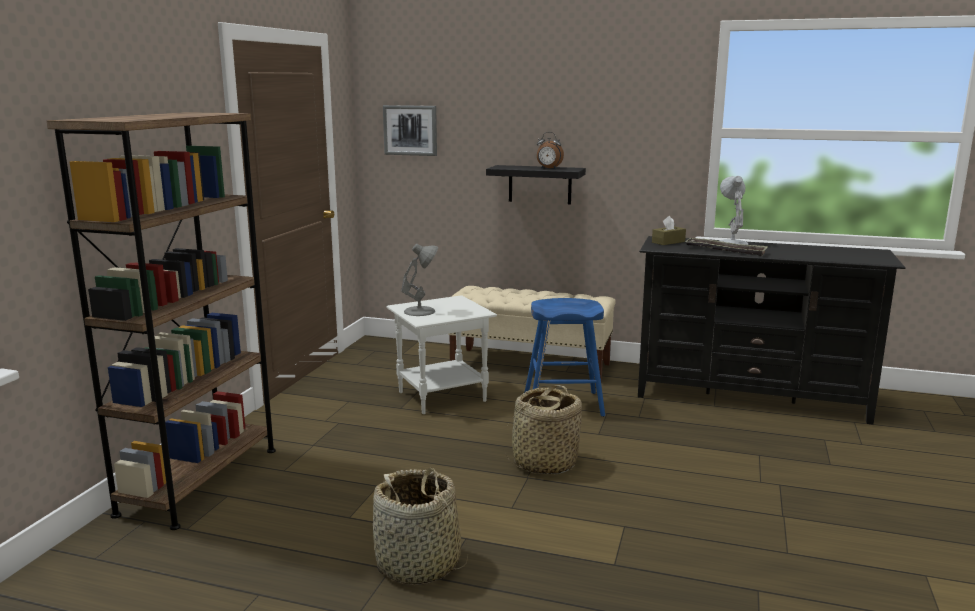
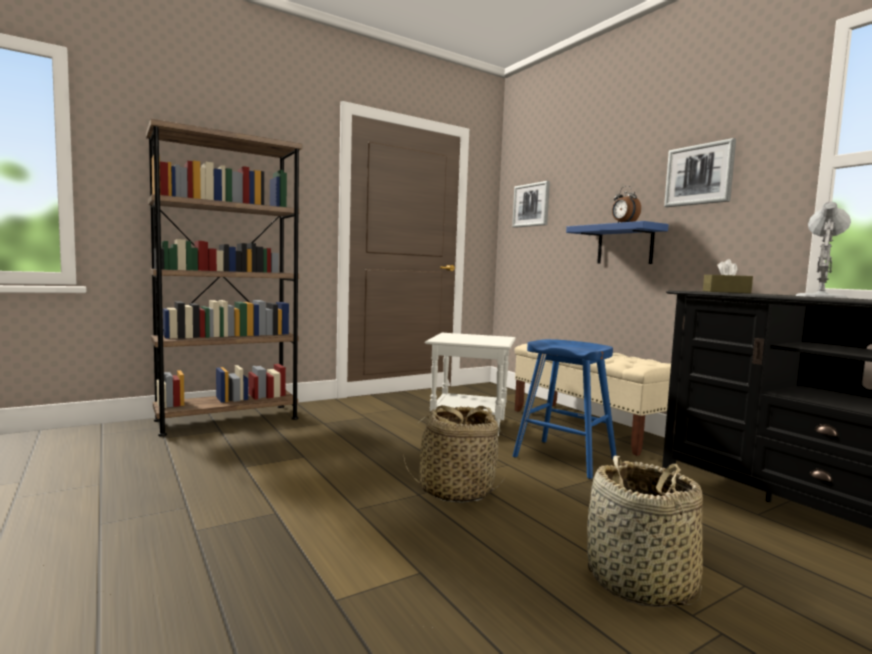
camera: 40 degrees right, 10 degrees down
basket [373,468,468,585] -> basket moved to [587,455,703,607]
grey table lamp [401,244,438,316] -> none
black shelf [486,165,586,204] -> blue shelf [566,221,669,264]
tray [685,237,768,256] -> none
none -> picture [664,138,736,207]

